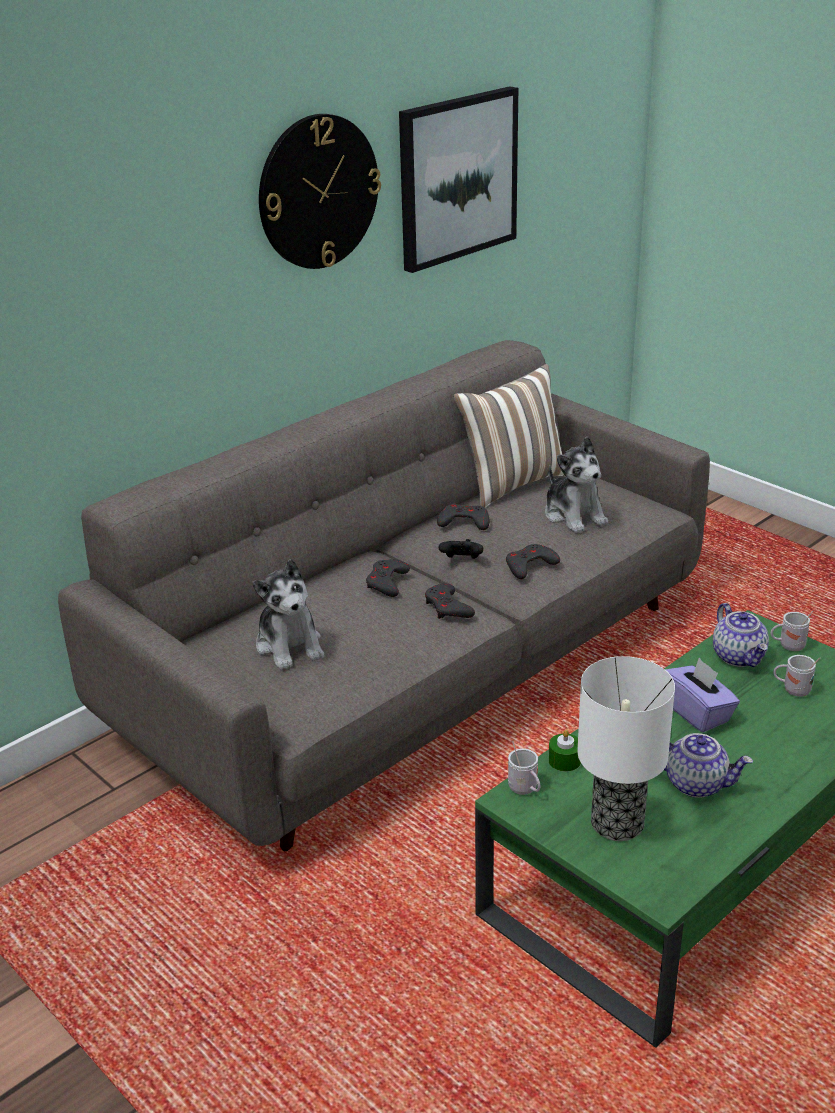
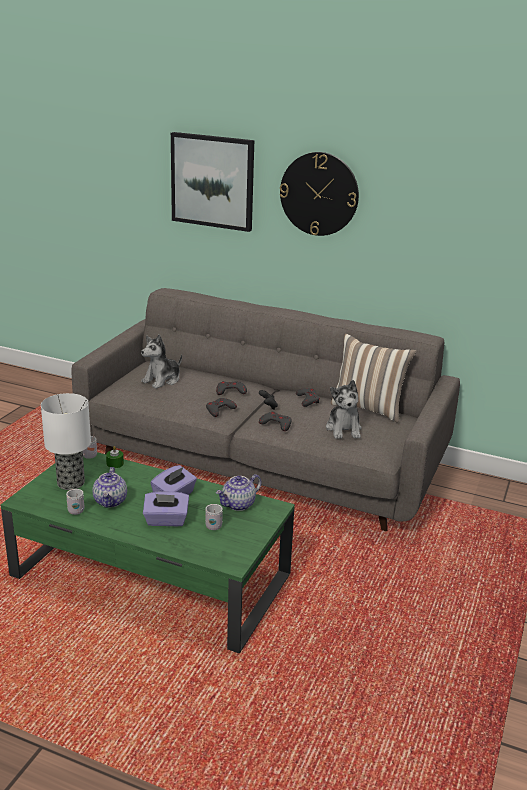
camera: 65 degrees right, 5 degrees down
picture [399,86,518,273] -> picture moved to [171,132,254,232]
plush toy [545,436,608,533] -> plush toy turned 45 degrees counterclockwise [326,380,362,439]
white mug [771,610,813,651] -> white mug moved to [66,489,84,515]
none -> purple tissue box [143,491,189,526]

